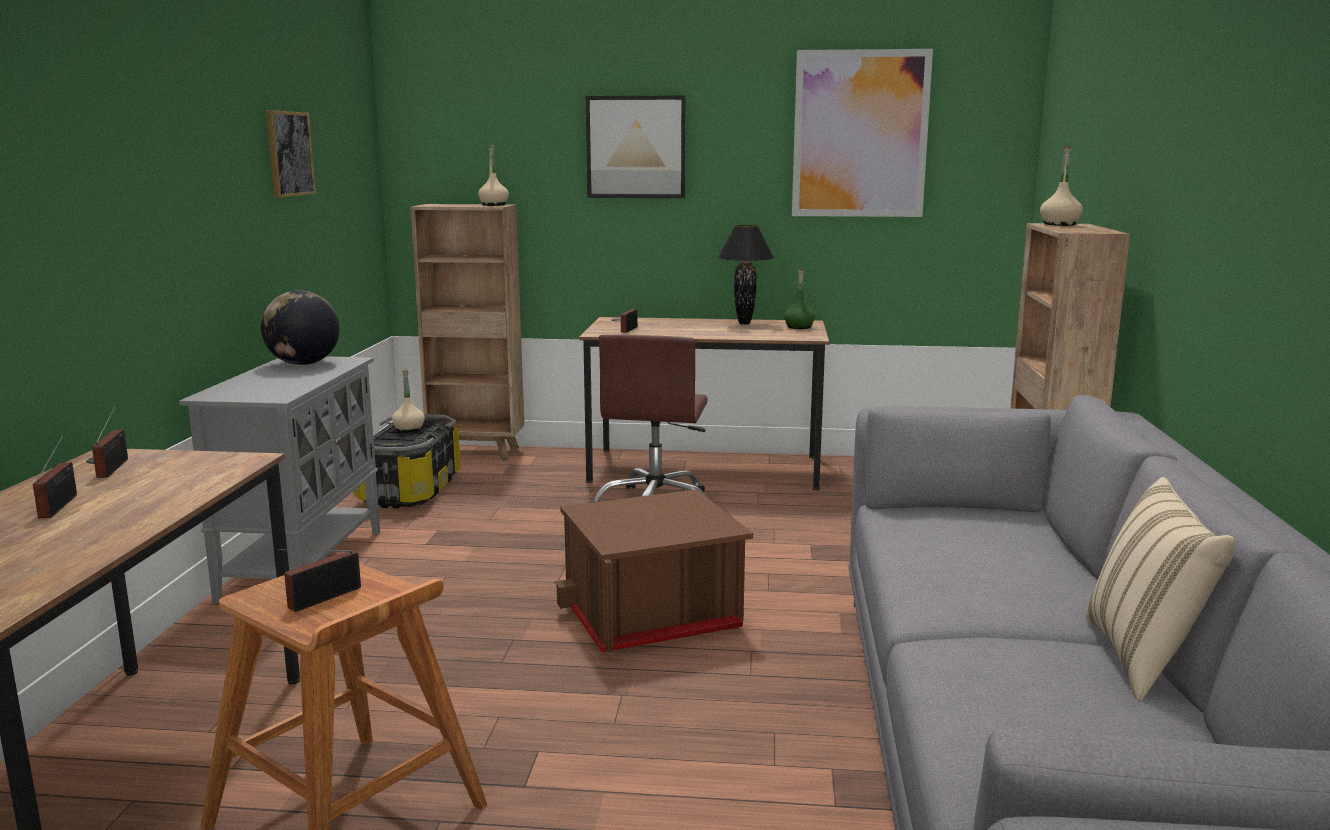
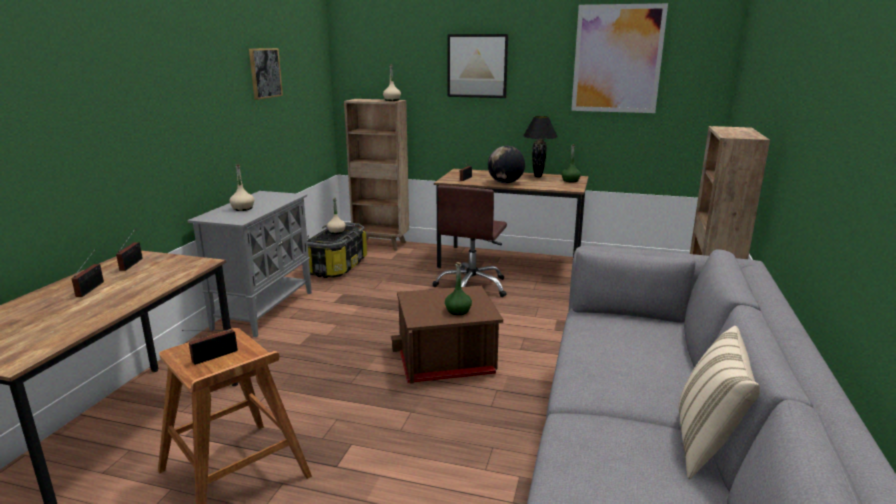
camera: 10 degrees right, 5 degrees up
globe [261,290,340,365] -> globe moved to [488,146,525,183]
beige bottle [1040,145,1083,226] -> beige bottle moved to [230,164,254,211]
none -> green bottle [445,262,472,315]

